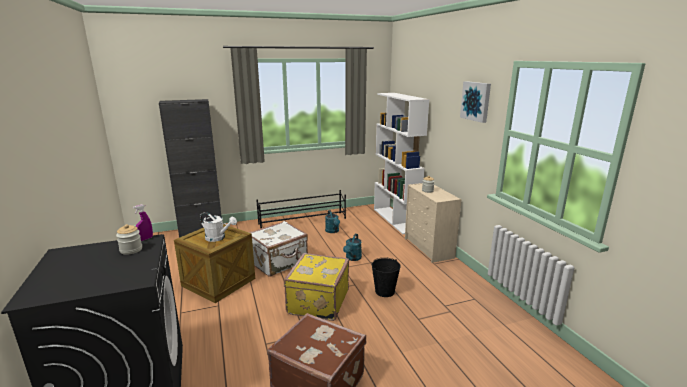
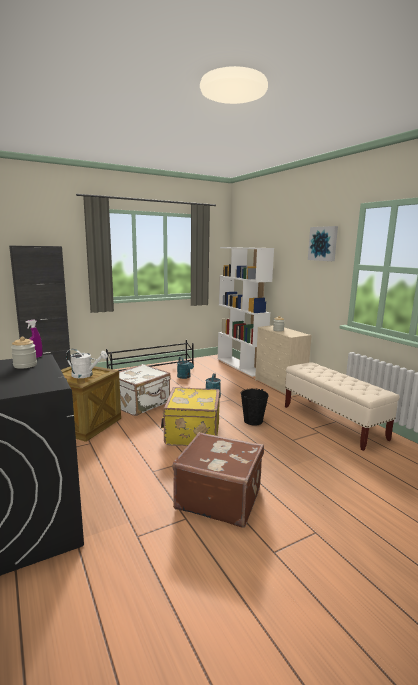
camera: 10 degrees left, 5 degrees down
none -> beige bench [285,362,400,451]

